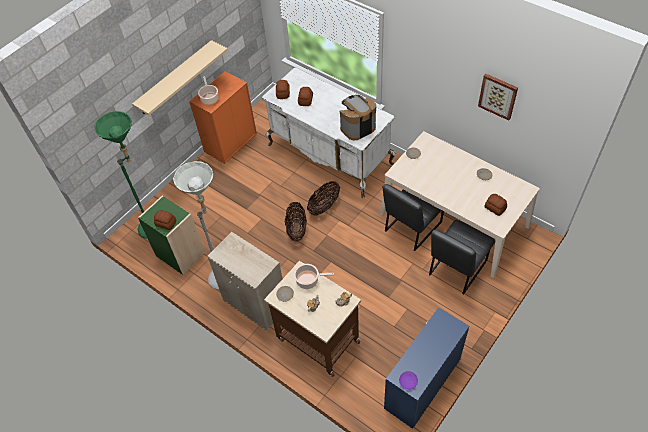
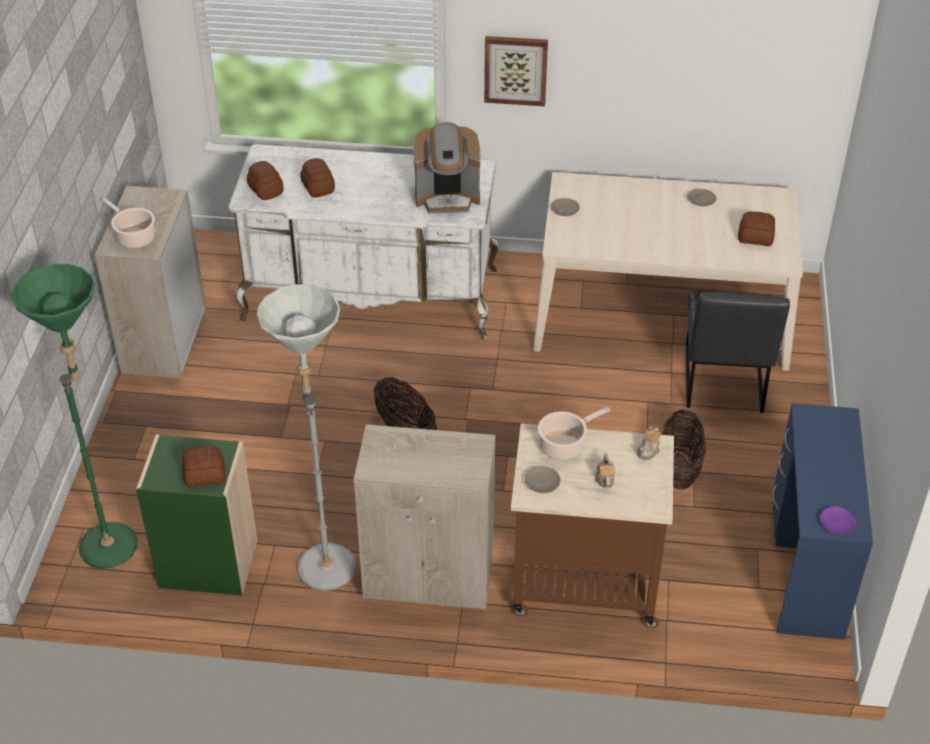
camera: 35 degrees left, 10 degrees down
beige shelf [132,40,228,115] -> none
orange cabinet [189,71,257,164] -> beige cabinet [95,186,206,378]
basket [307,181,340,216] -> basket moved to [662,410,706,490]
coffee machine [340,95,376,140] -> coffee machine turned 120 degrees counterclockwise [414,122,480,214]
grey chair [383,184,444,251] -> none
picture [478,73,518,120] -> picture moved to [484,36,548,106]

